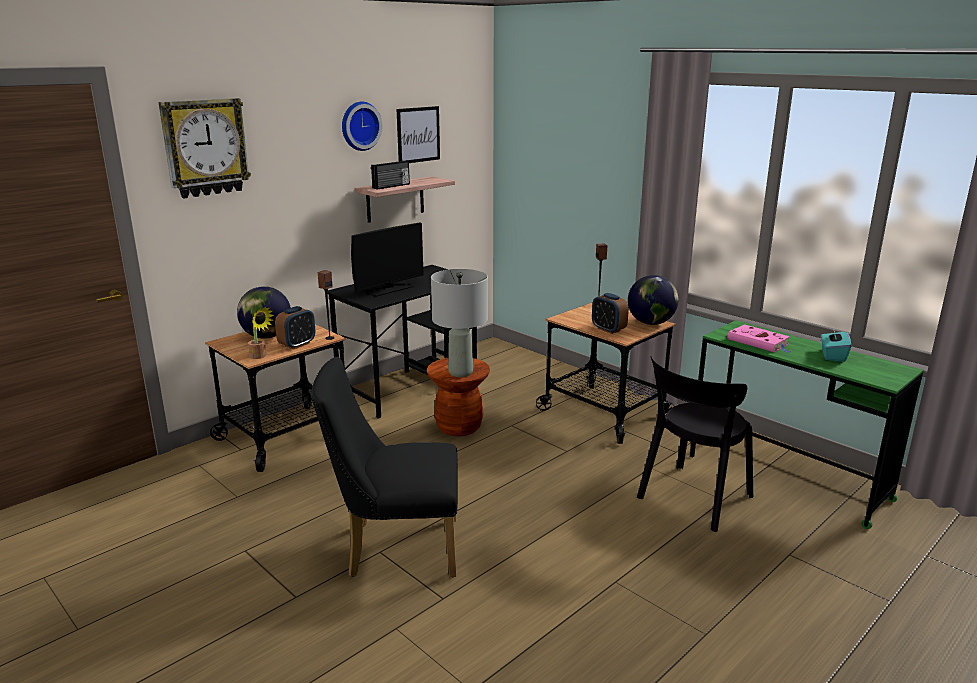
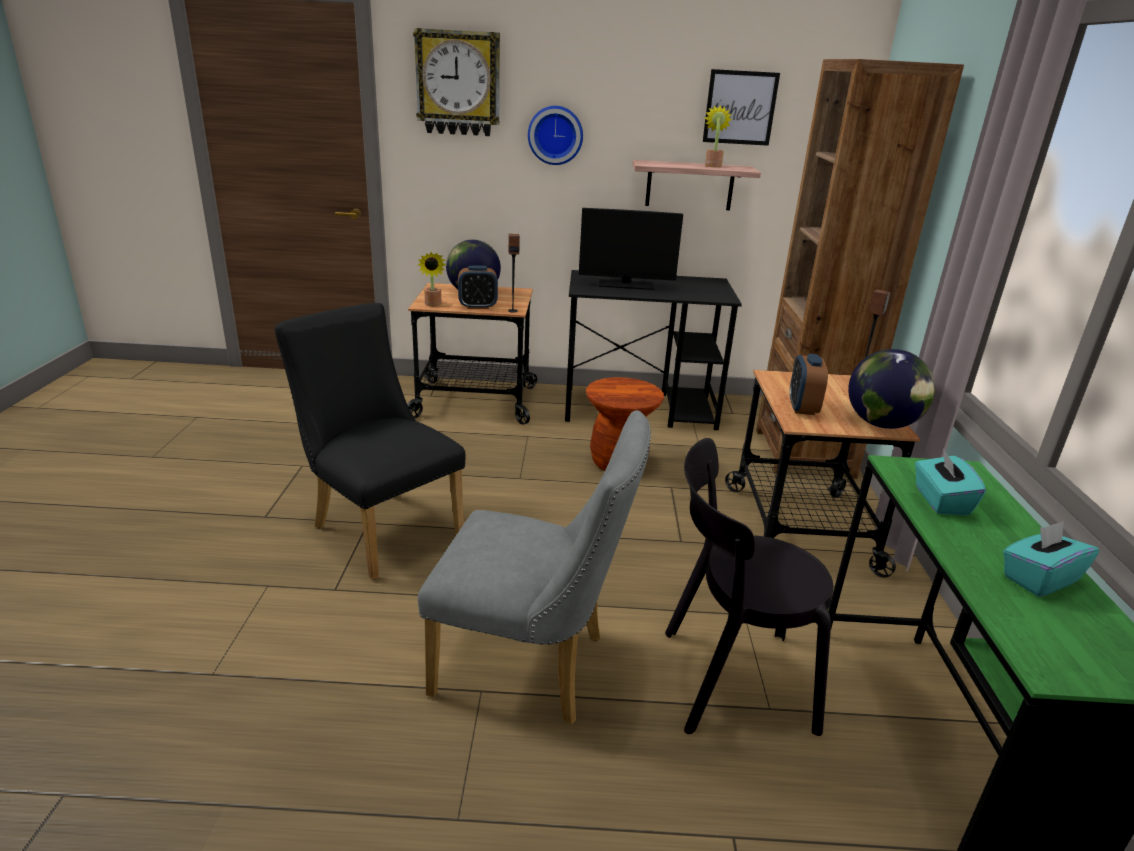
camera: 45 degrees right, 5 degrees up
wall clock [342,101,382,151] -> wall clock moved to [528,106,583,165]
radio [371,161,410,190] -> none
grey table lamp [431,269,488,377] -> none
pink book [728,324,790,353] -> turquoise tissue box [915,449,986,516]
none -> grey chair [418,410,651,725]
none -> potted plant [705,106,732,168]
none -> brown bookcase [756,59,964,479]

